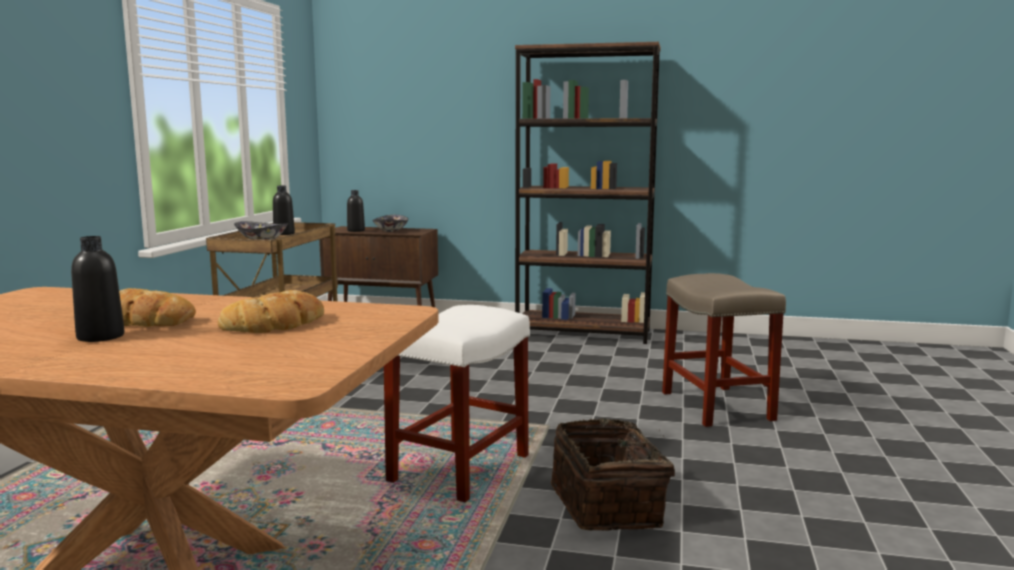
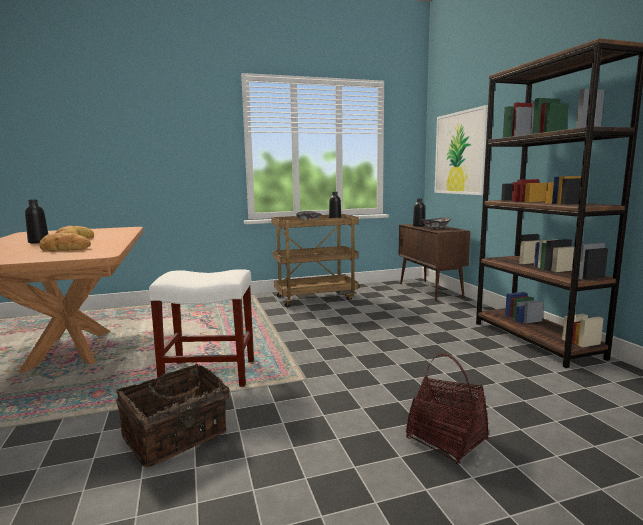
camera: 60 degrees right, 0 degrees up
beige stool [662,273,786,427] -> basket [406,353,489,464]
none -> picture [434,105,488,195]

